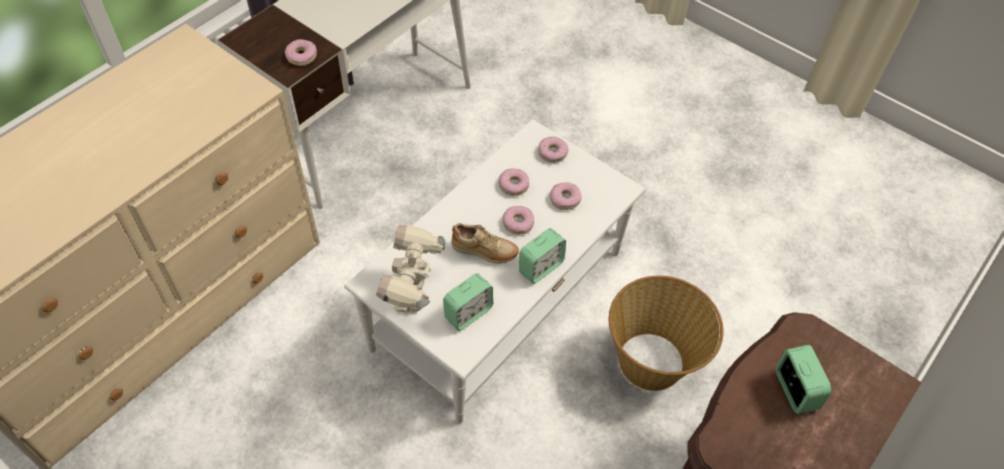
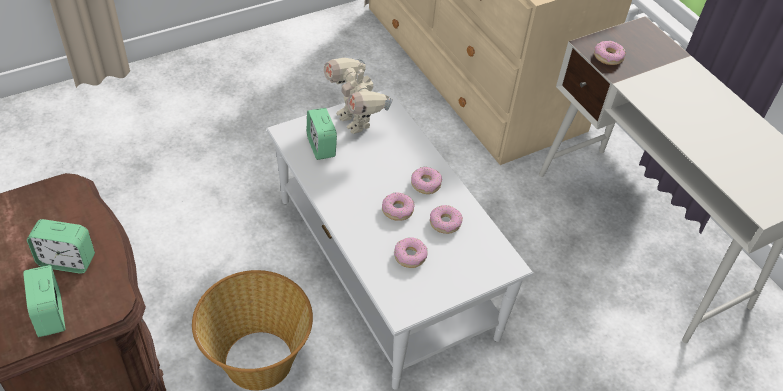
camera: 110 degrees right, 5 degrees down
toy robot [376,225,446,313] -> toy robot turned 150 degrees counterclockwise [324,58,393,134]
beige shoe [451,223,519,263] -> none
alarm clock [519,228,566,284] -> alarm clock moved to [23,265,65,337]
donut [538,137,569,163] -> donut moved to [411,167,442,194]

